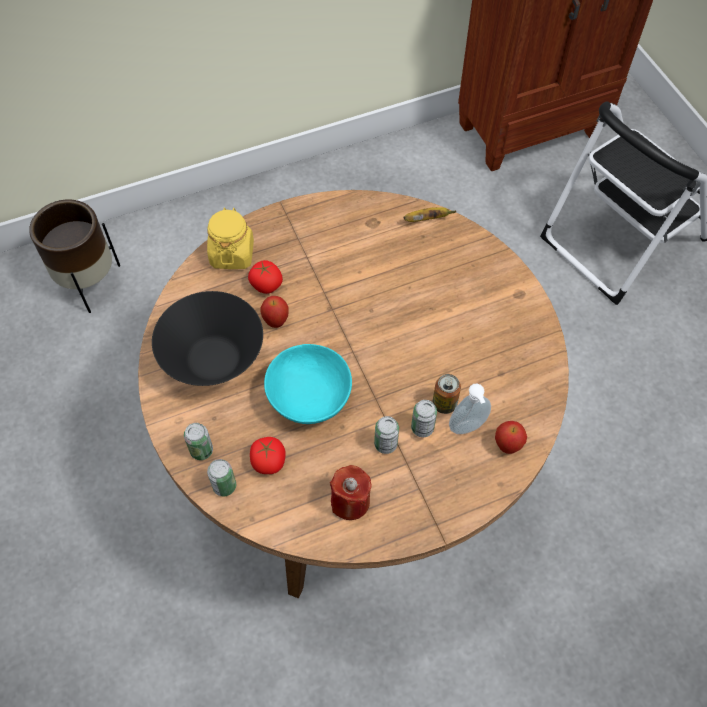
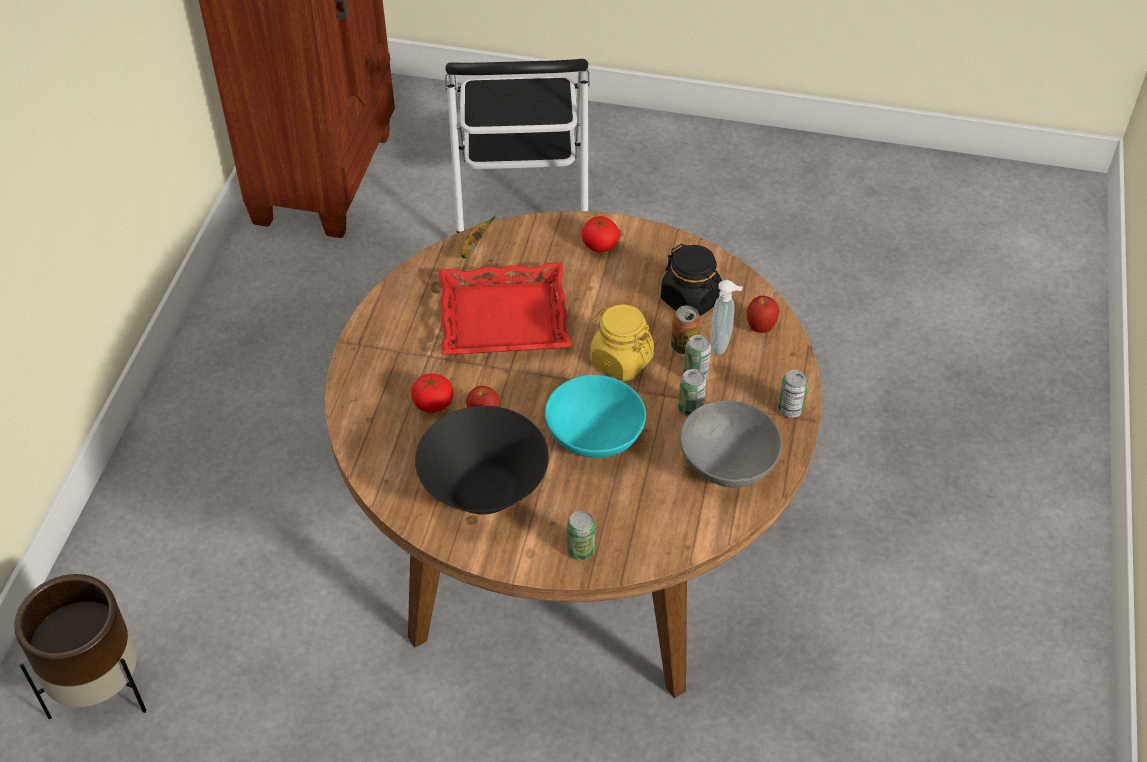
camera: 55 degrees left, 10 degrees down
yellow jar [207,208,254,269] -> yellow jar moved to [590,304,654,381]
can [207,459,236,496] -> can moved to [778,370,808,418]
tomato [250,437,286,474] -> tomato moved to [581,216,620,252]
red candle [330,465,372,520] -> grey bowl [680,400,782,488]
none -> red tray [439,263,571,354]
none -> black jar [661,244,722,316]

